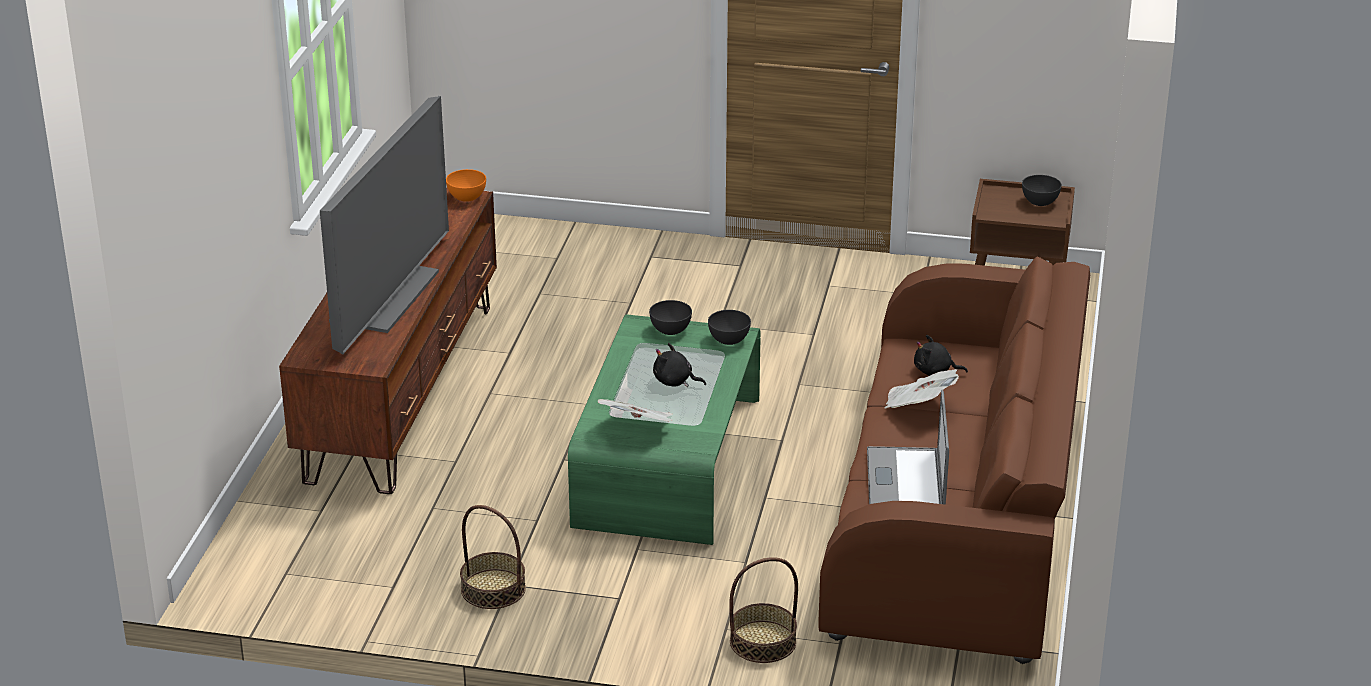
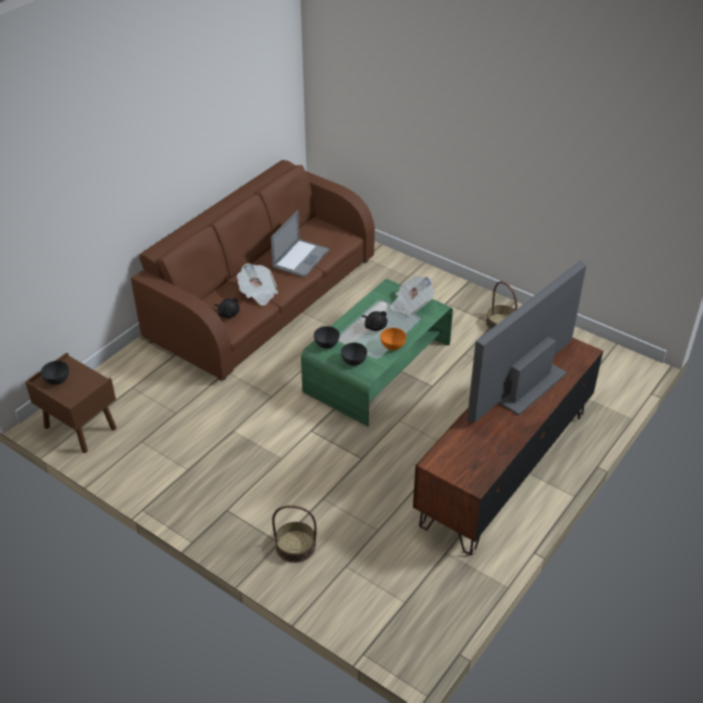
camera: 155 degrees left, 10 degrees up
orange bowl [446,169,486,202] -> orange bowl moved to [380,328,406,350]
basket [729,557,798,663] -> basket moved to [272,505,317,563]

